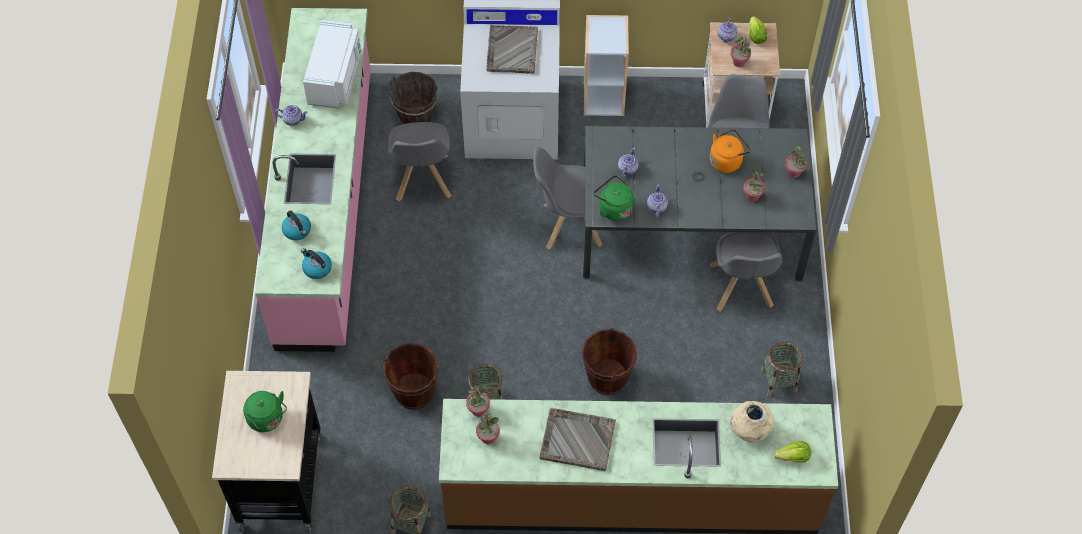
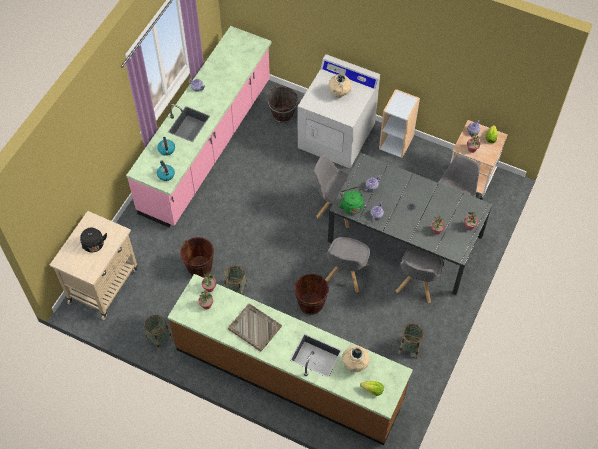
camera: 25 degrees right, 0 degrees up
black cart [212,371,322,533] -> beige cart [50,211,138,320]
green kettle [243,391,287,432] -> black kettle [80,228,107,252]
white microwave [303,20,361,108] -> none
grey chair [388,122,451,201] -> grey chair moved to [325,237,370,293]
grey tray [486,25,538,74] -> beige vase [329,74,352,98]
orange kettle [710,129,751,173] -> none

